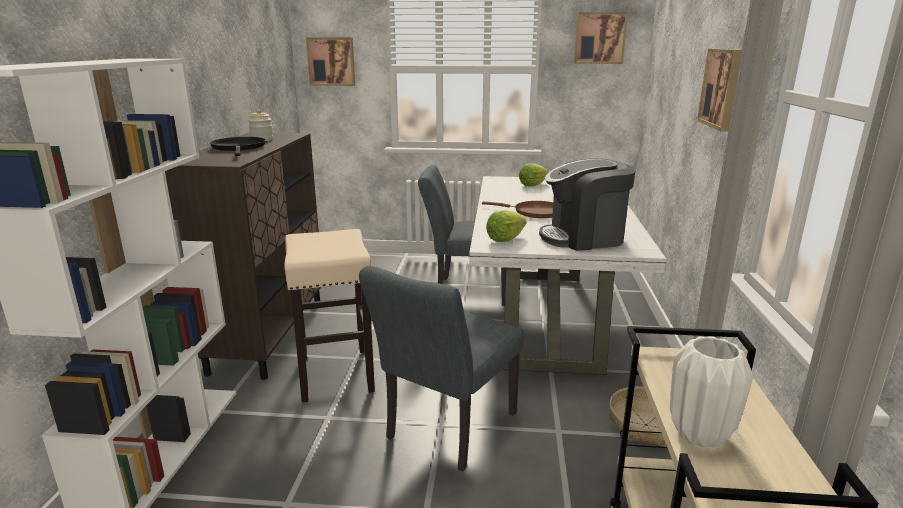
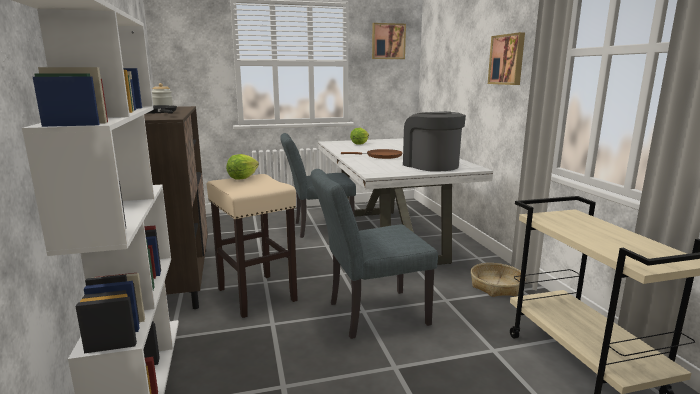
camera: 20 degrees left, 5 degrees down
picture [306,38,355,86] -> none
grey chair [359,266,524,471] -> grey chair turned 60 degrees clockwise [311,169,438,339]
lettuce [486,210,527,242] -> lettuce moved to [226,154,259,180]
coffee machine [539,158,635,251] -> coffee machine turned 90 degrees clockwise [403,111,466,172]
white vase [670,336,753,447] -> none

